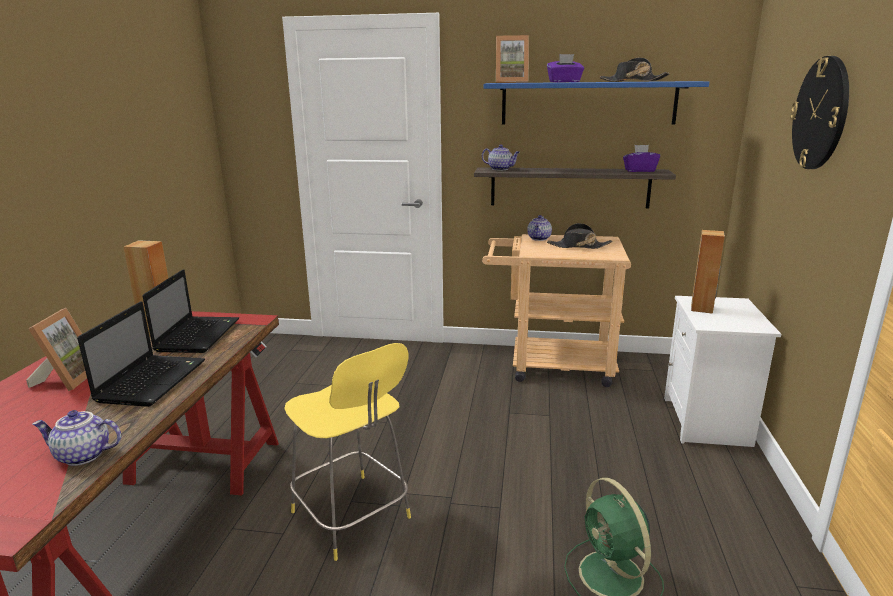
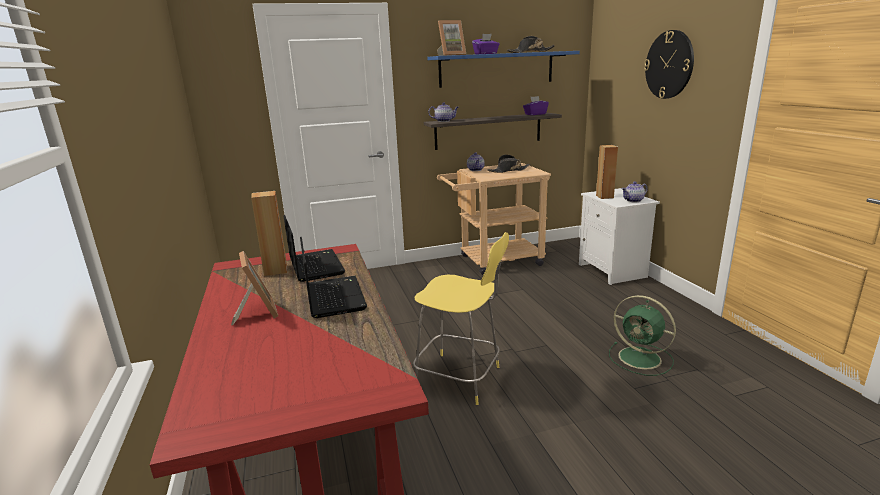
camera: 25 degrees left, 0 degrees up
teapot [32,410,121,466] -> teapot moved to [622,181,648,202]

